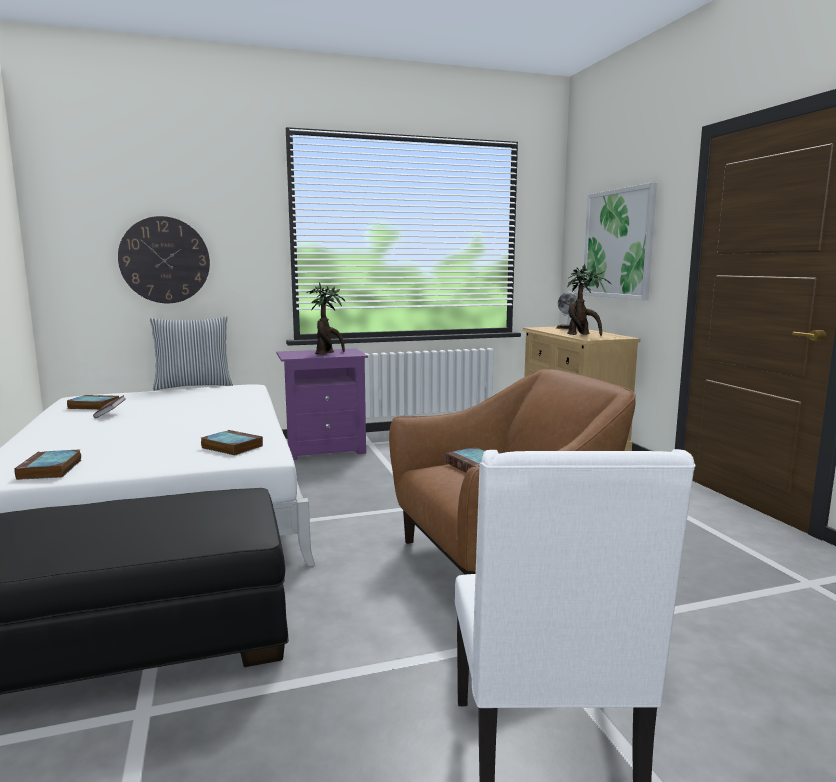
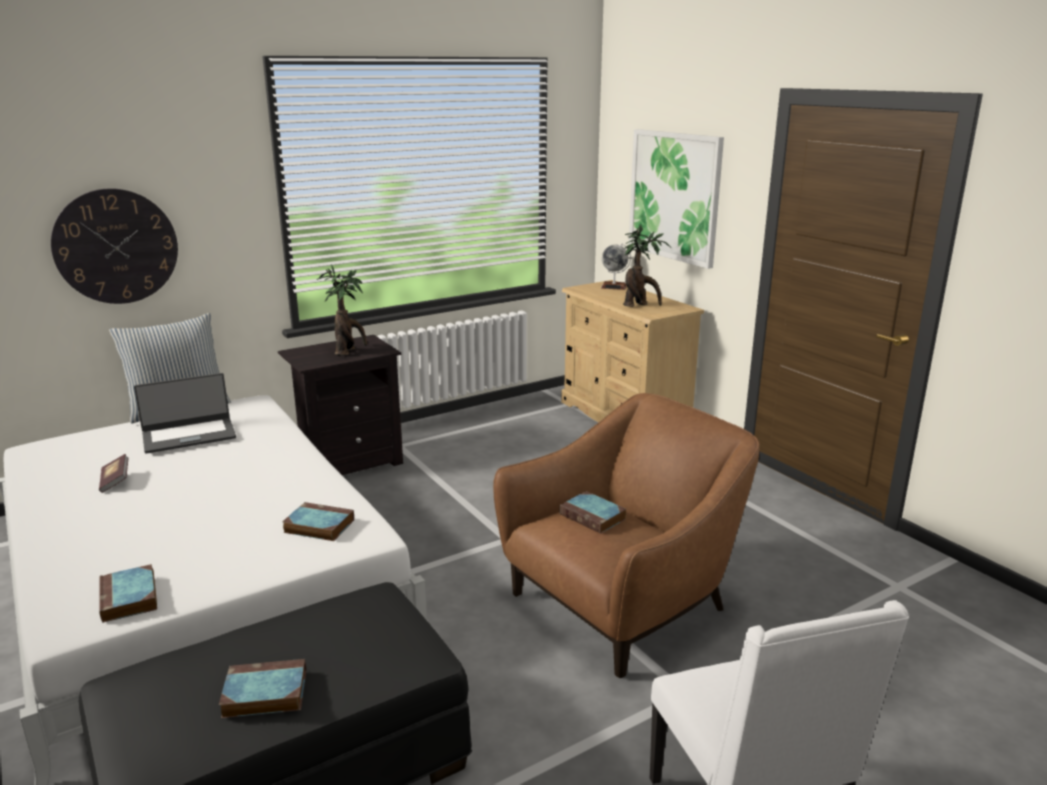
camera: 15 degrees left, 10 degrees up
book [67,395,119,410] -> book moved to [219,659,306,718]
purple nightstand [276,348,368,460] -> black nightstand [278,335,403,475]
none -> laptop [134,373,236,454]

